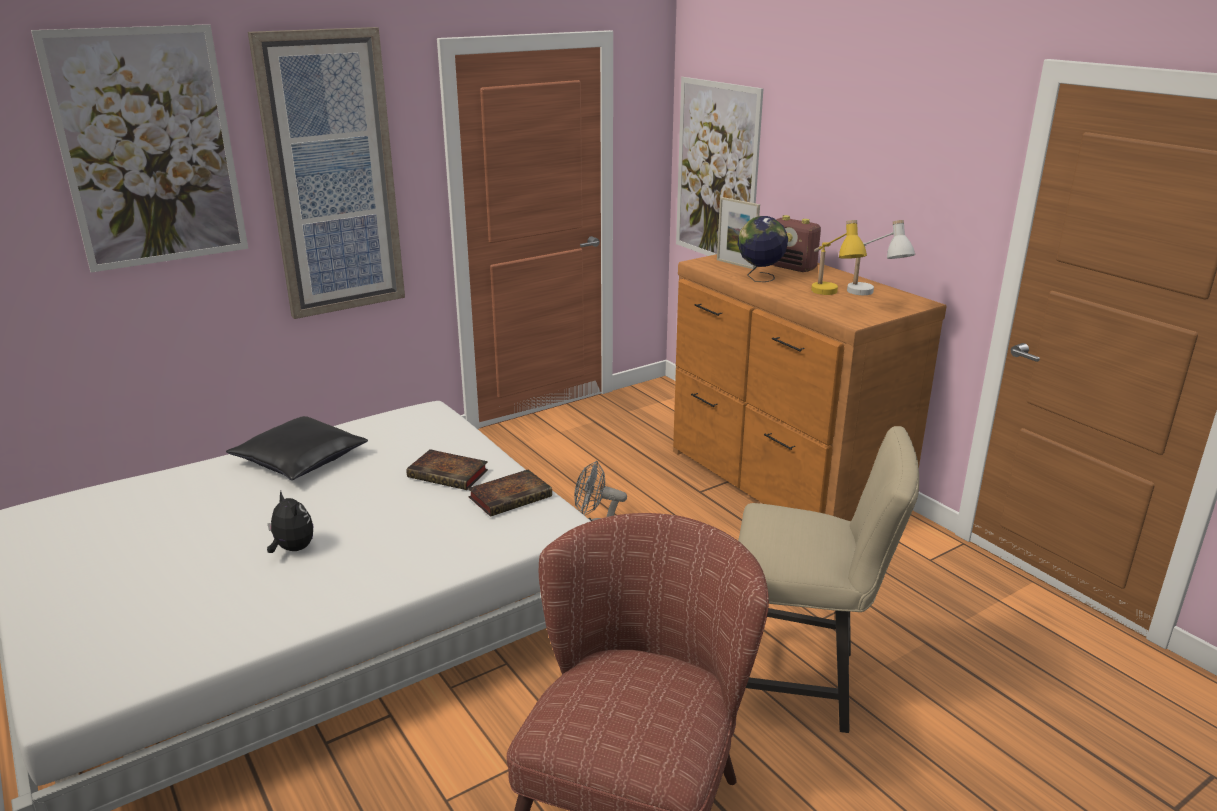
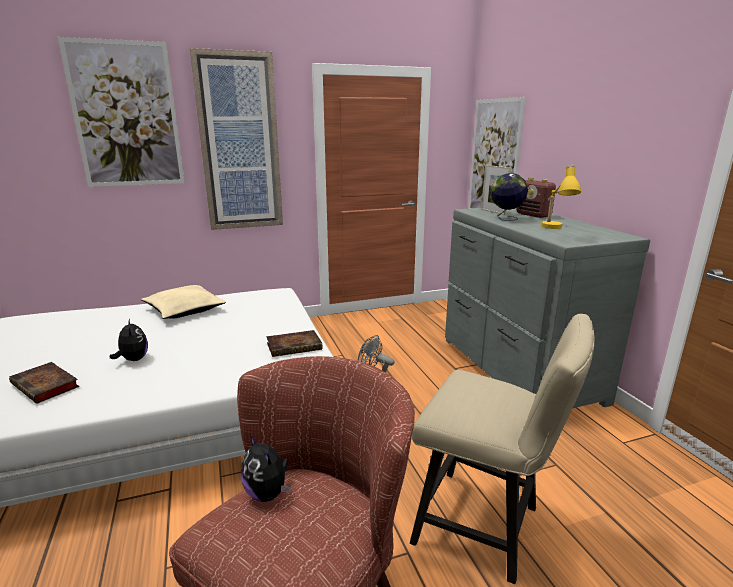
camera: 15 degrees right, 5 degrees down
black pillow [226,416,368,480] -> beige pillow [141,285,226,319]
book [406,449,488,490] -> book moved to [9,362,79,404]
brown dresser [673,254,947,521] -> grey dresser [445,208,650,408]
white table lamp [847,220,915,295] -> none
none -> plush toy [241,435,291,502]

